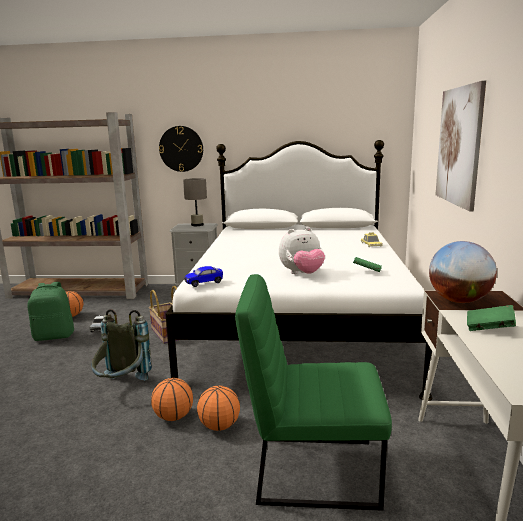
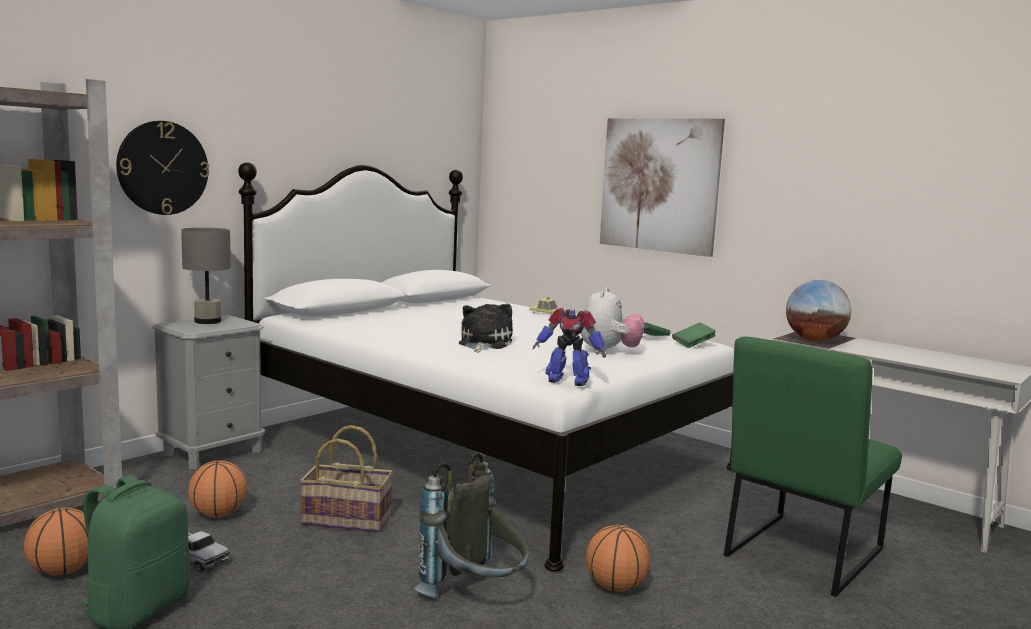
camera: 55 degrees left, 5 degrees down
toy car [184,266,223,287] -> toy robot [533,308,606,386]
basketball [197,386,240,431] -> basketball moved to [188,460,247,517]
green book [467,305,516,331] -> green book moved to [672,322,716,348]
none -> plush toy [459,304,513,353]

